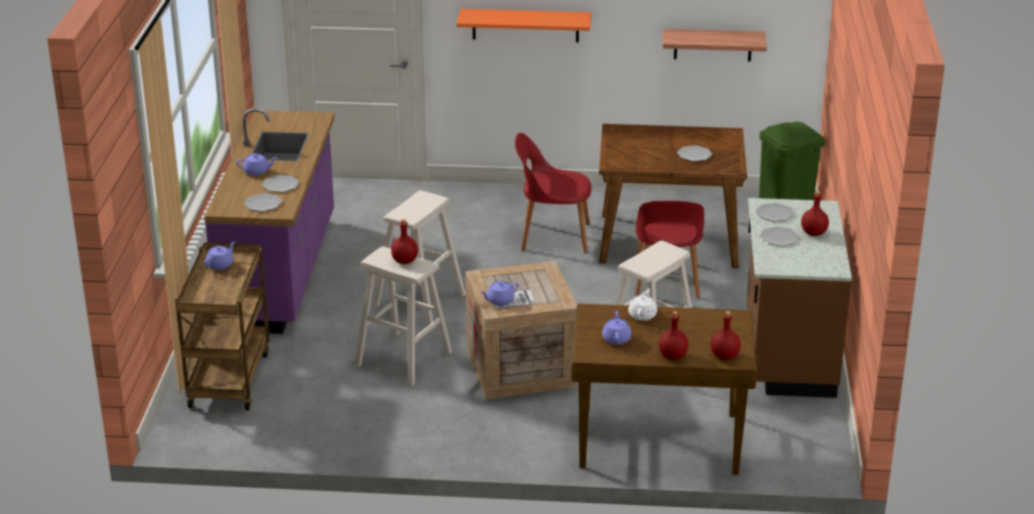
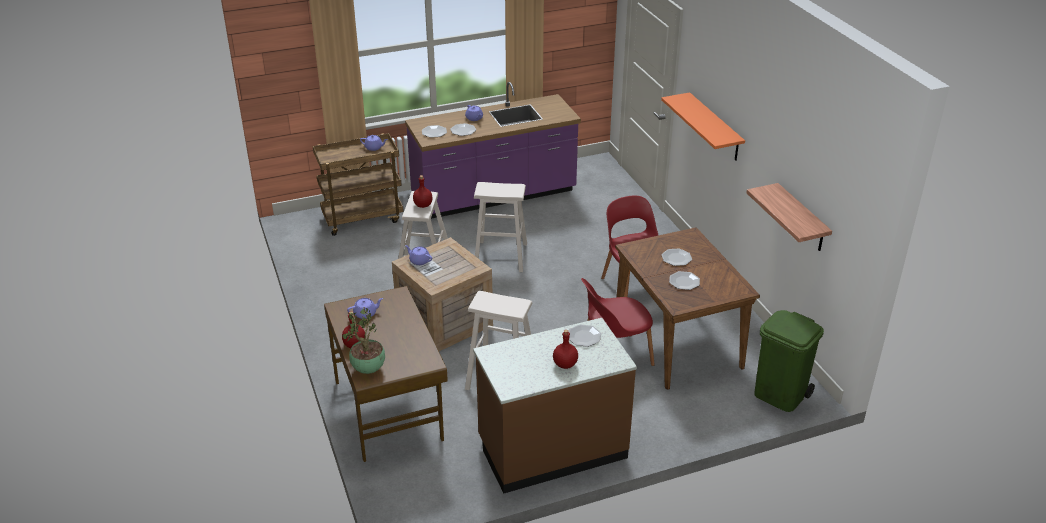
camera: 65 degrees right, 5 degrees up
white teapot [628,288,657,321] -> none
red bottle [710,311,741,360] -> potted plant [342,307,385,374]
plate [760,226,799,246] -> plate moved to [662,249,692,266]

